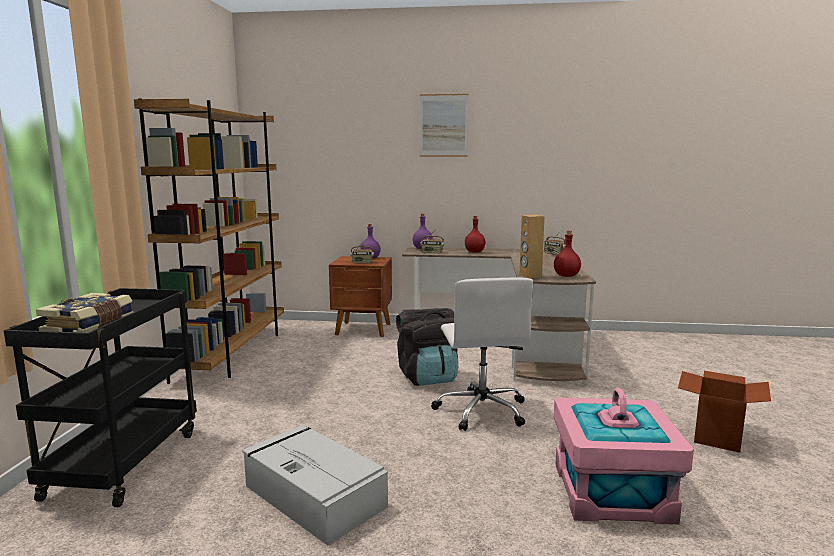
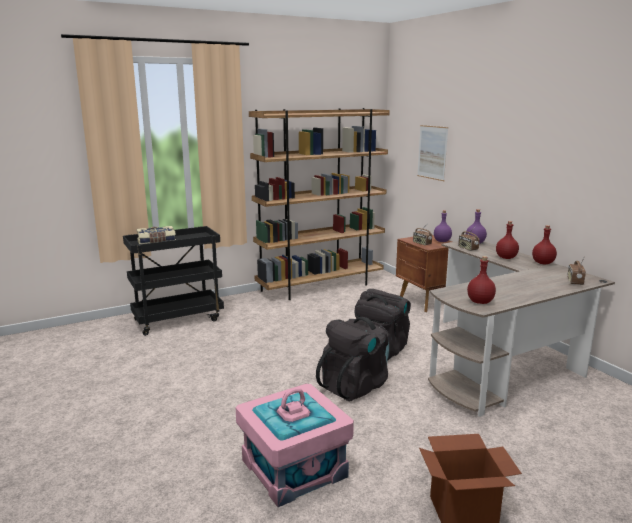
camera: 55 degrees right, 5 degrees up
grey storage box [242,425,388,546] -> none
picture [420,94,469,157] -> picture moved to [417,125,448,181]
white office chair [431,277,533,431] -> black backpack [316,317,389,401]
brown speaker [519,215,544,279] -> none
none -> red bottle [532,225,557,264]

